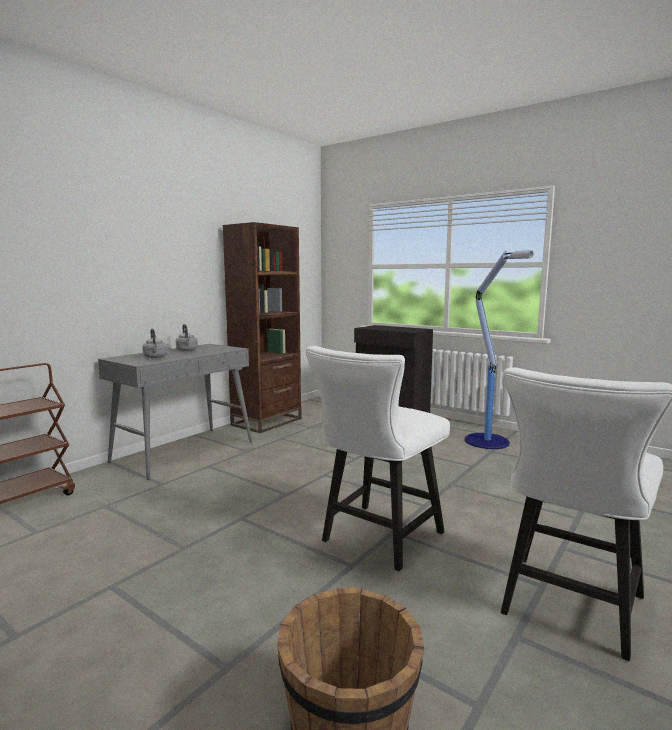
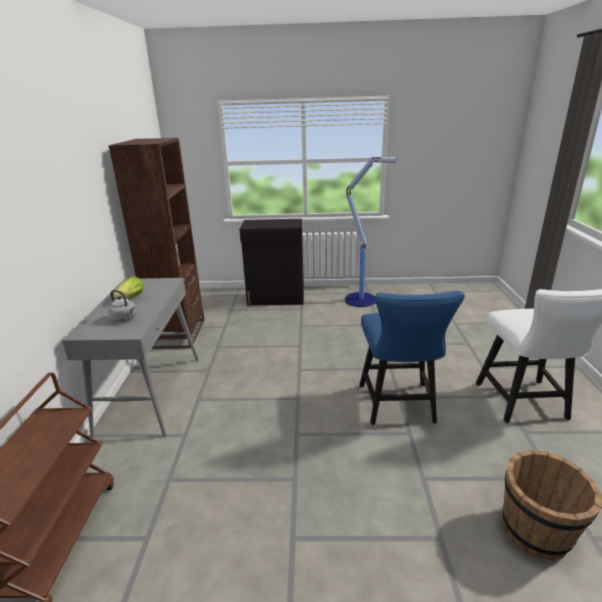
camera: 35 degrees left, 15 degrees up
grey kettle [176,324,198,351] -> lettuce [113,277,144,299]
white chair [306,346,450,571] -> blue chair [359,291,465,425]

